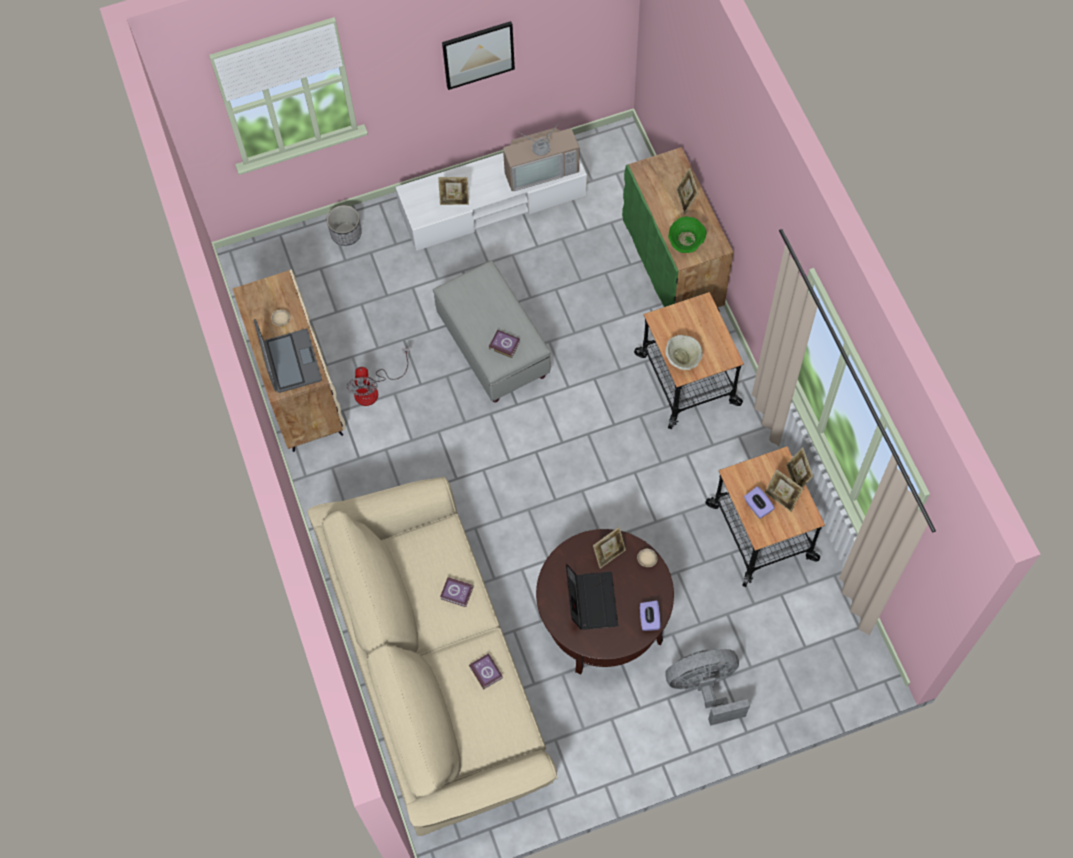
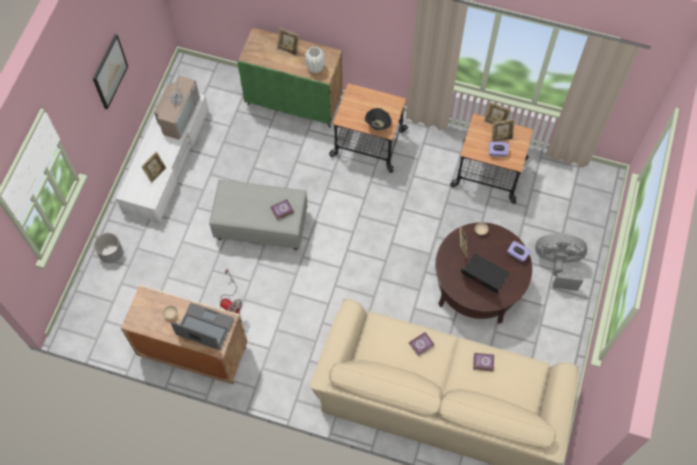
camera: 55 degrees left, 0 degrees up
beige bowl [665,335,703,370] -> black bowl [365,108,392,130]
grey fan [666,649,750,726] -> grey fan turned 75 degrees clockwise [535,234,587,291]
green bowl [668,216,706,253] -> white vase [305,47,325,73]

